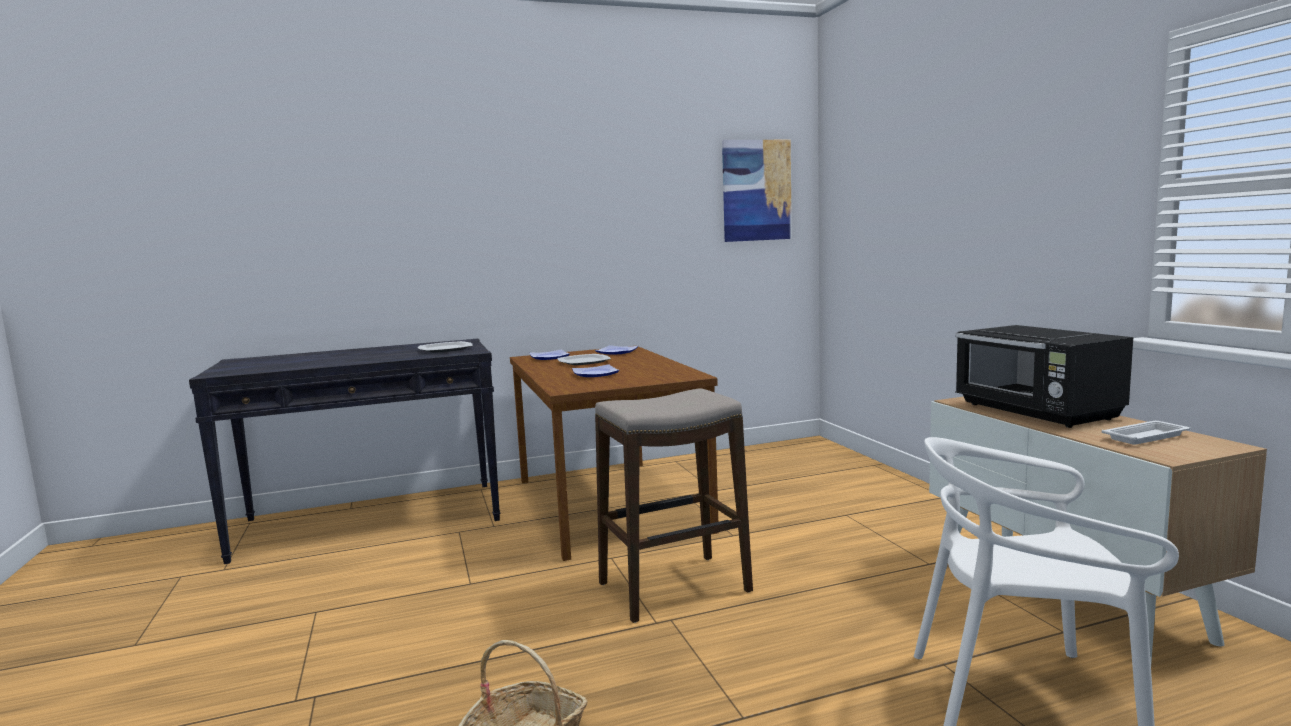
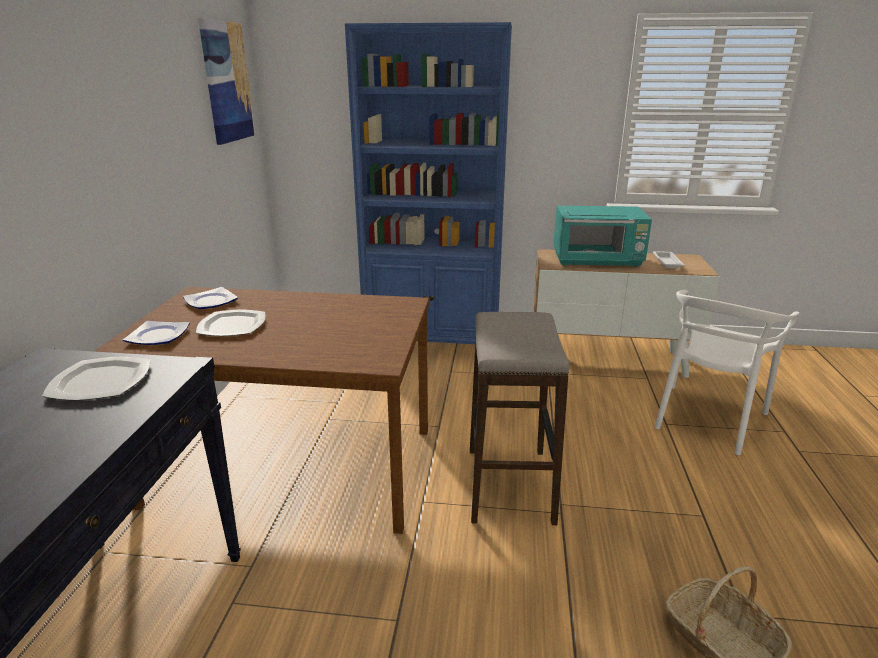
camera: 65 degrees left, 15 degrees up
plate [572,364,619,377] -> none
black microwave [956,325,1133,428] -> turquoise microwave [553,206,652,267]
none -> blue bookcase [345,22,512,344]

